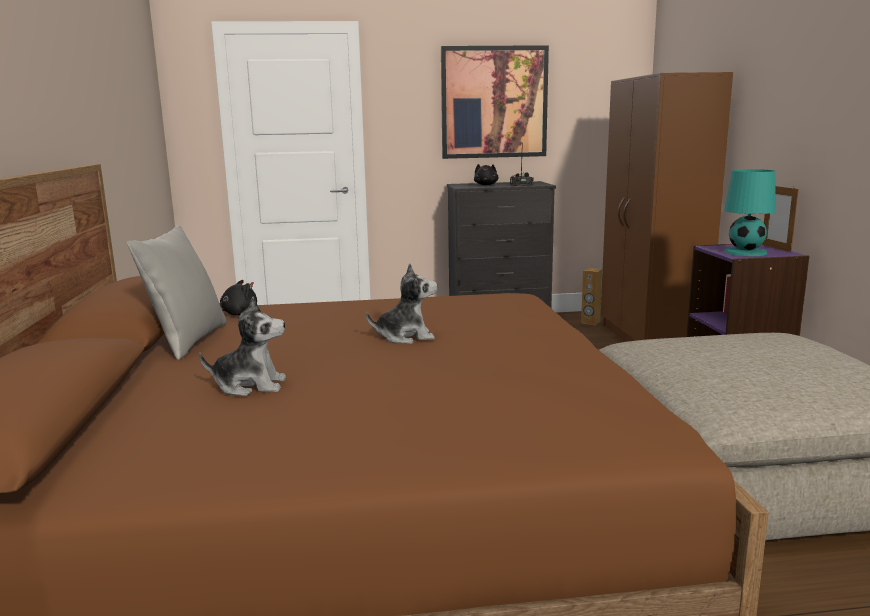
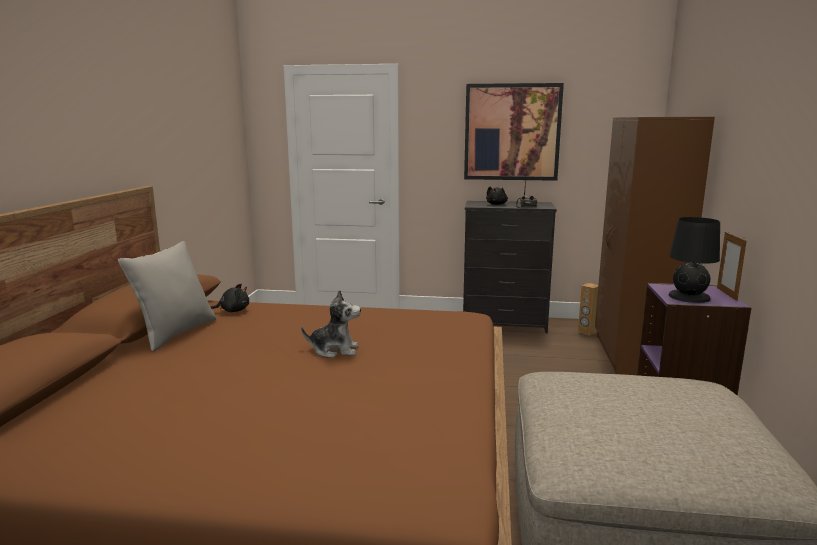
camera: 15 degrees right, 0 degrees up
plush toy [199,297,286,396] -> none
turquoise table lamp [724,169,776,256] -> black table lamp [669,217,720,303]

